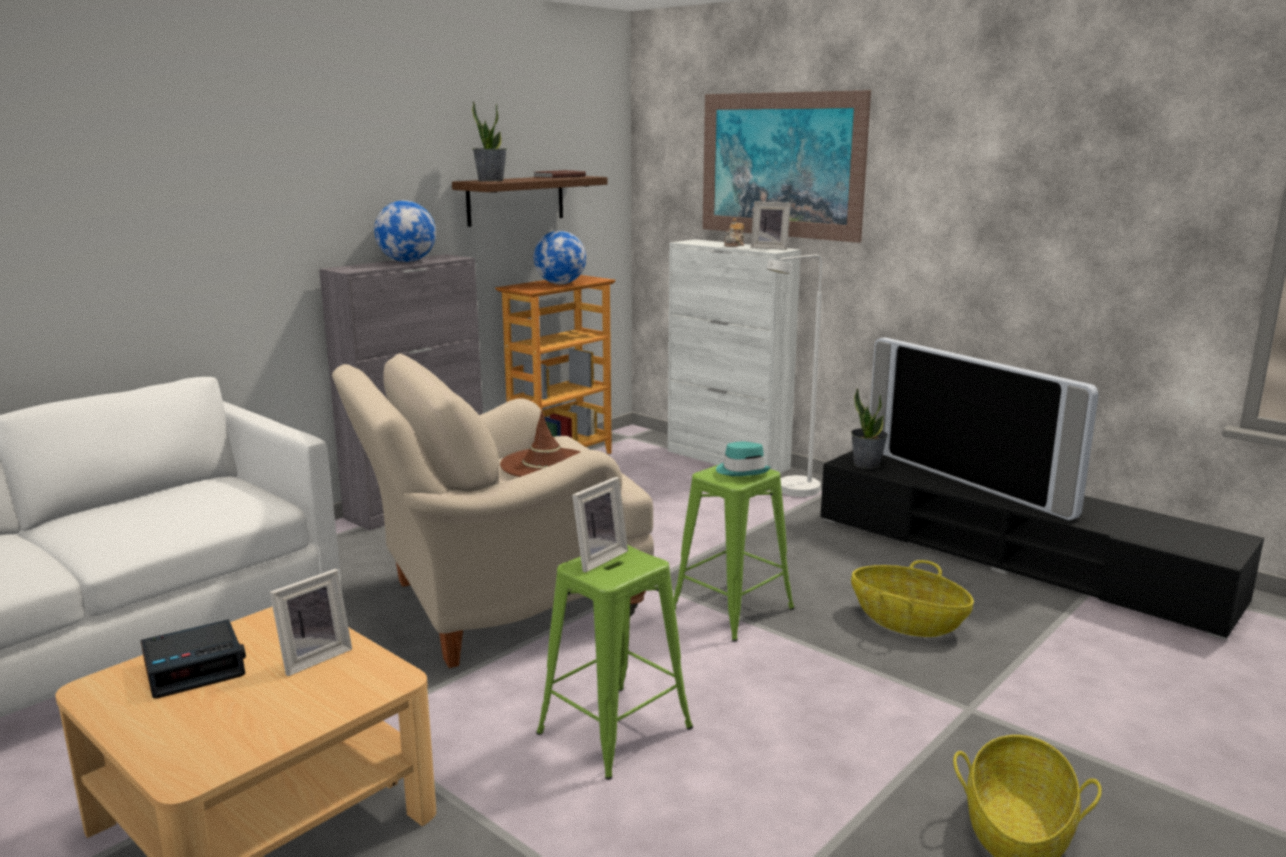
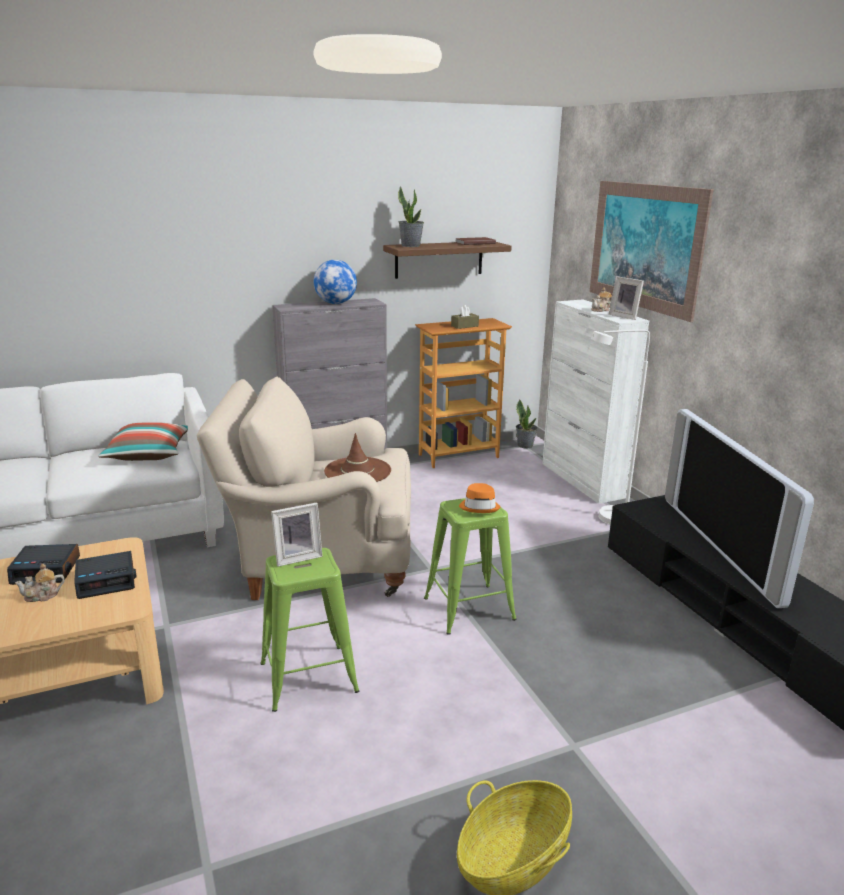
camera: 25 degrees right, 5 degrees up
picture frame [270,569,352,676] -> alarm clock [74,551,137,599]
globe [534,231,586,284] -> brown tissue box [451,305,479,329]
turquoise hat [716,441,771,476] -> orange hat [459,483,501,513]
potted plant [851,388,888,469] -> potted plant moved to [516,399,538,448]
basket [851,560,974,637] -> none
none -> teapot [15,563,65,602]
none -> pillow [98,422,188,461]

